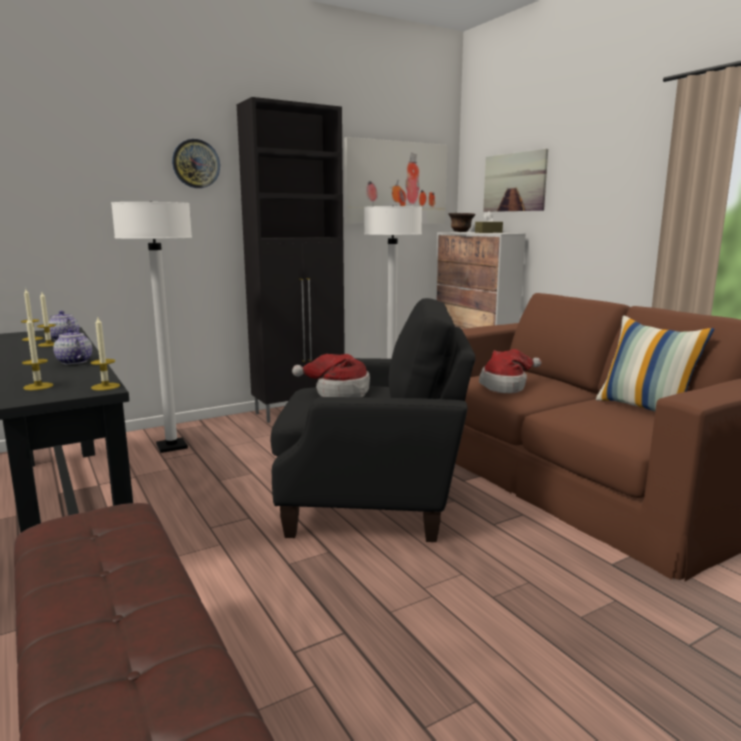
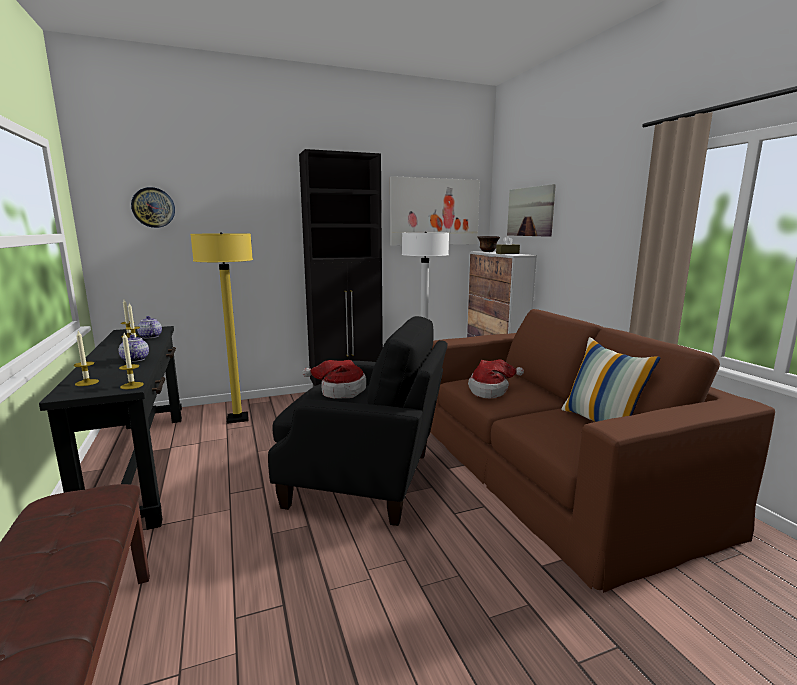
camera: 10 degrees right, 0 degrees up
white floor lamp [111,201,192,453] -> yellow floor lamp [190,233,253,424]
wall clock [172,139,220,188] -> wall clock moved to [131,187,175,228]

